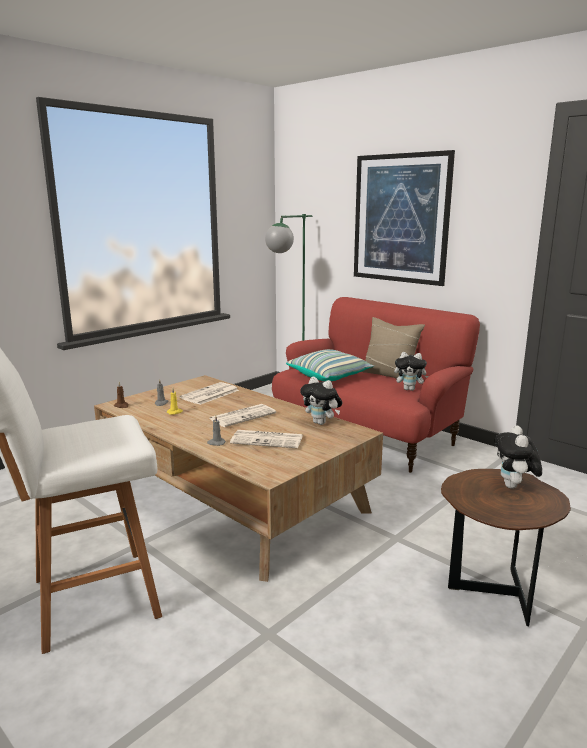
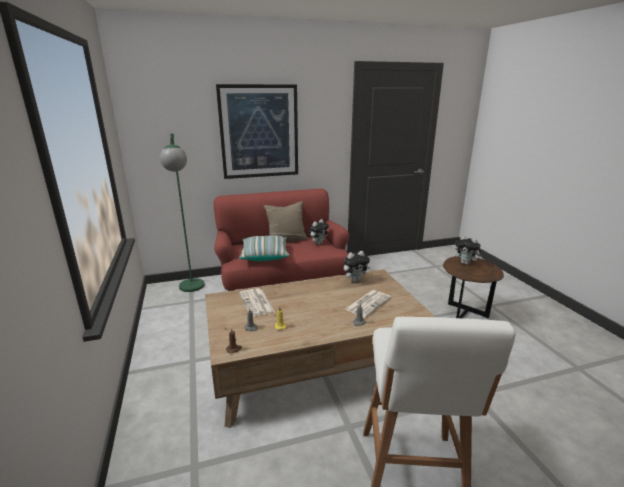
camera: 60 degrees left, 5 degrees up
newspaper [209,404,276,427] -> none

